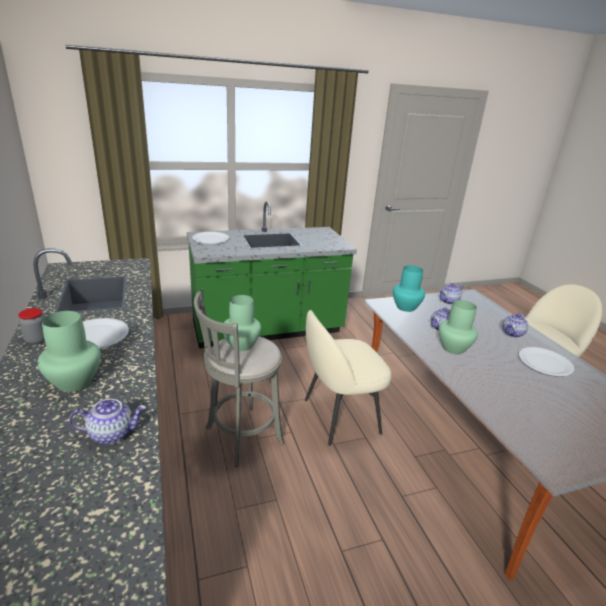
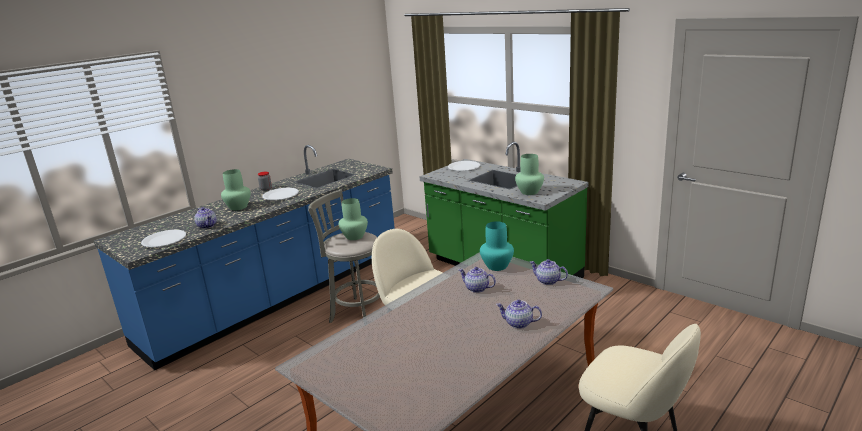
camera: 65 degrees right, 5 degrees down
green vase [438,300,478,354] -> green vase moved to [515,154,544,195]
white plate [519,347,574,376] -> white plate moved to [141,230,186,247]

